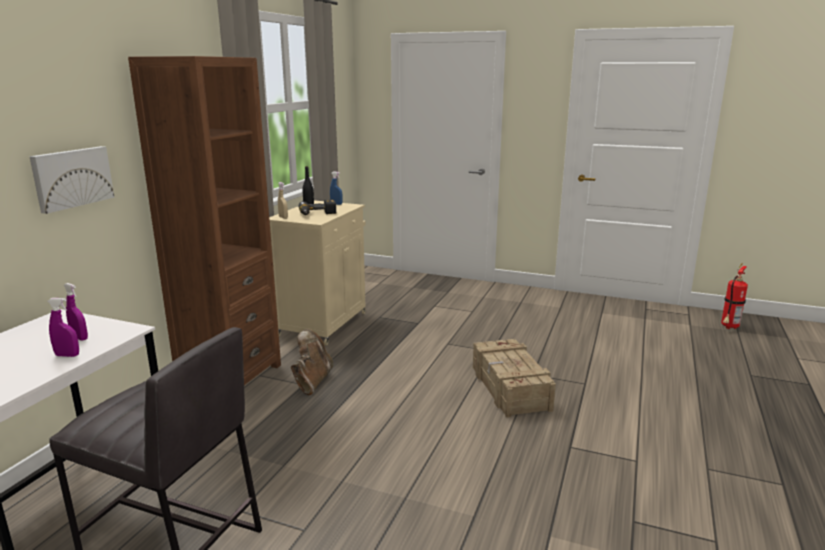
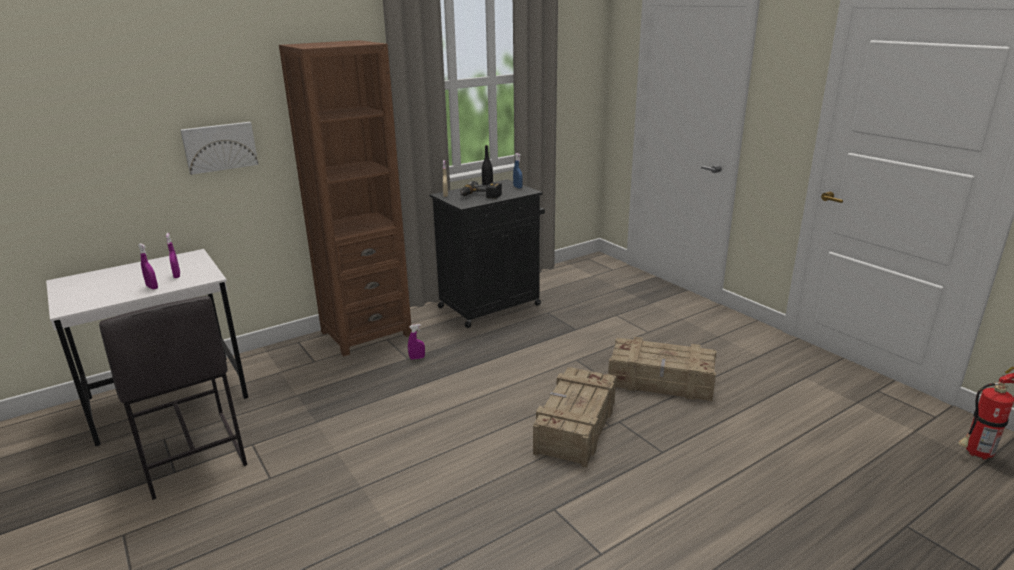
camera: 35 degrees right, 5 degrees up
beige cabinet [269,200,366,346] -> black cabinet [430,179,545,328]
brown boot [291,329,333,395] -> purple spray bottle [408,324,425,359]
none -> crate [608,337,716,401]

